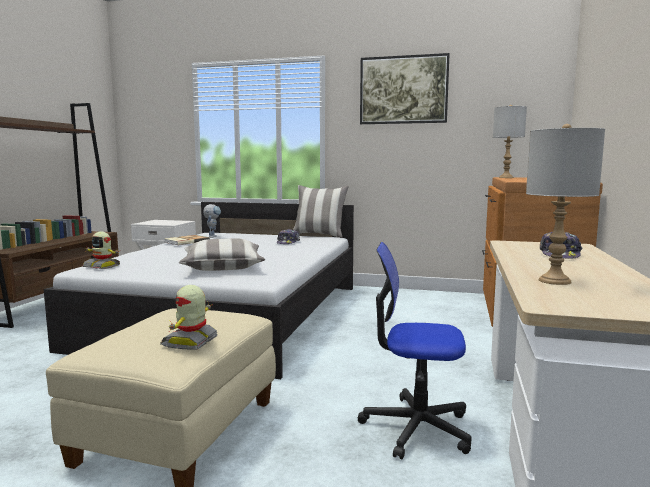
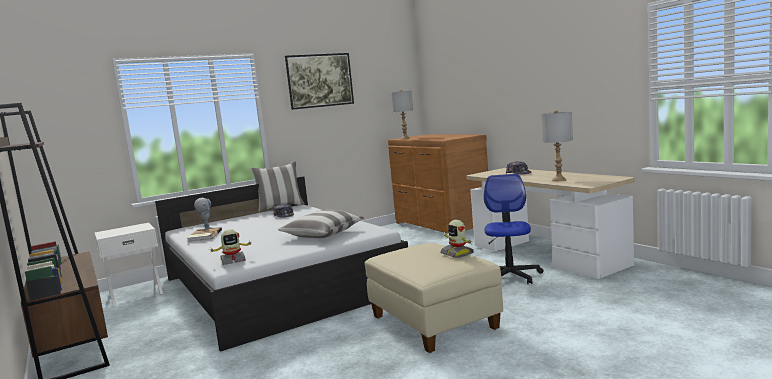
camera: 45 degrees left, 0 degrees up
office chair [357,242,472,459] -> office chair turned 135 degrees clockwise [484,174,543,284]

